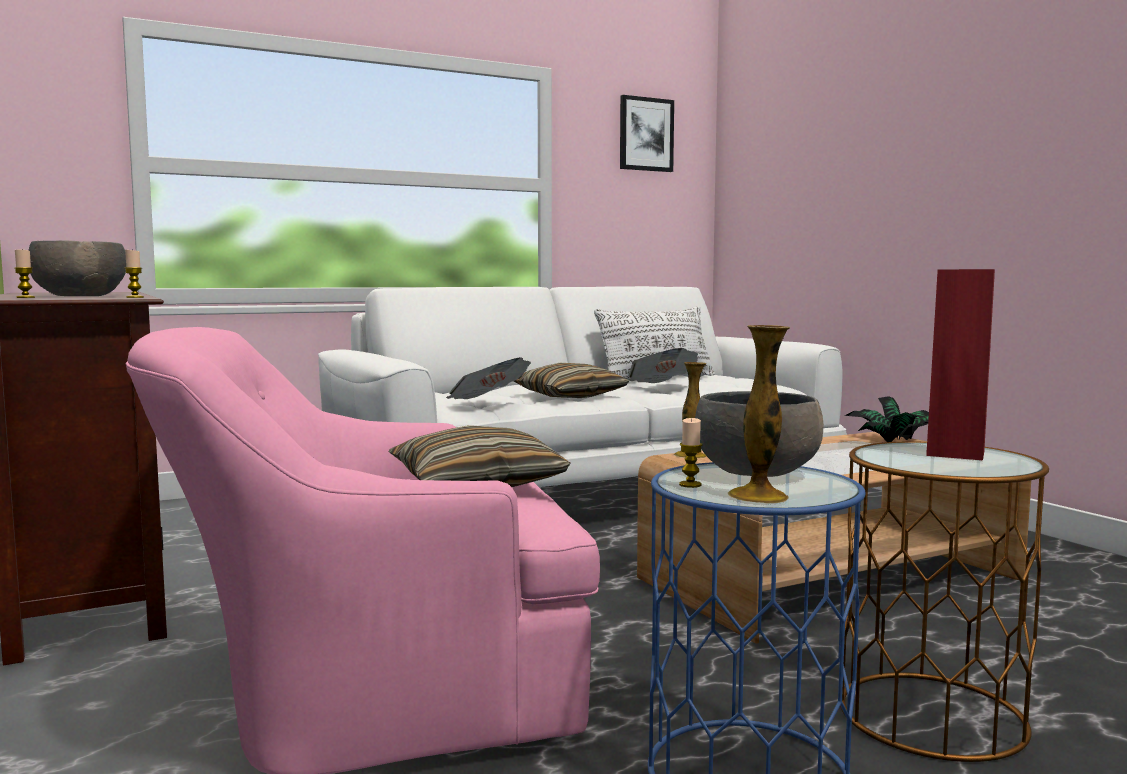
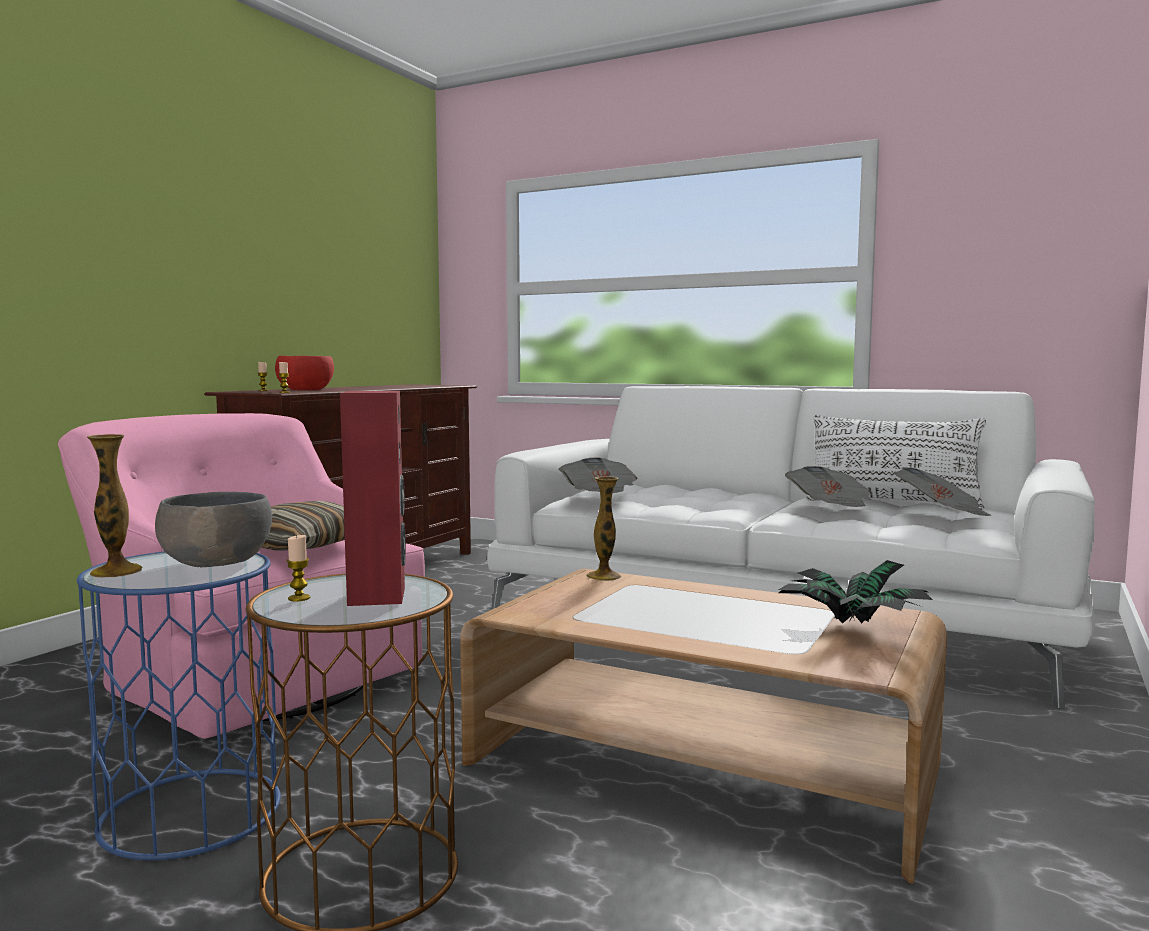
camera: 55 degrees right, 0 degrees up
grey bowl [29,241,126,296] -> red bowl [275,356,334,390]
pillow [514,363,629,398] -> none
picture [620,95,674,172] -> none
candle [679,418,703,488] -> candle moved to [286,535,310,602]
none -> newspaper [894,467,991,516]

